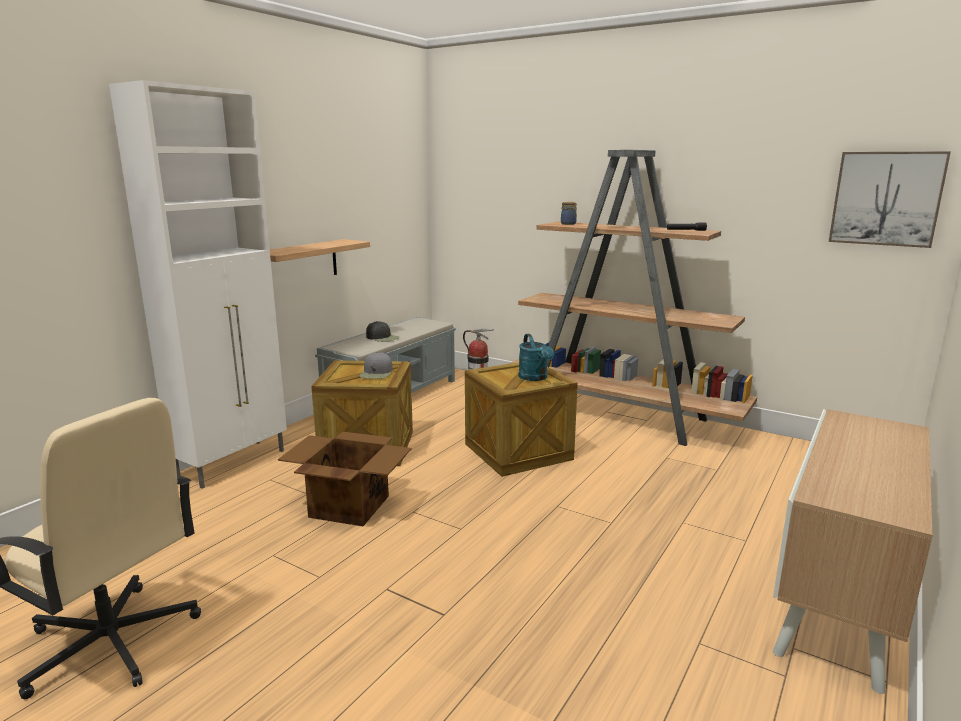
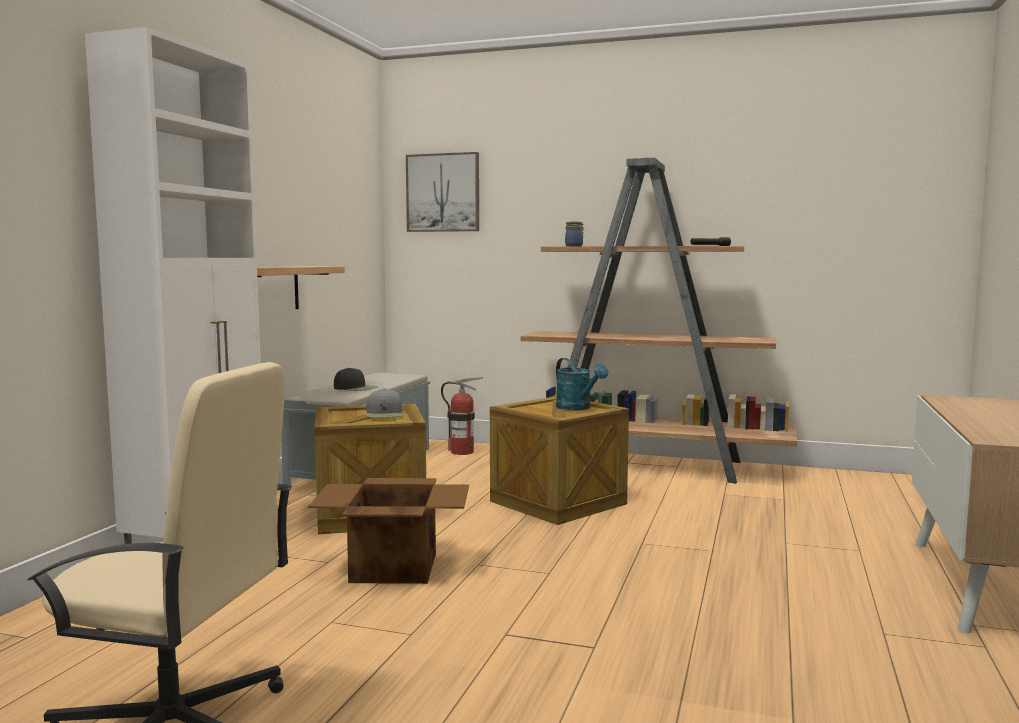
camera: 15 degrees left, 10 degrees down
picture [829,152,951,248] -> picture moved to [406,152,479,232]

